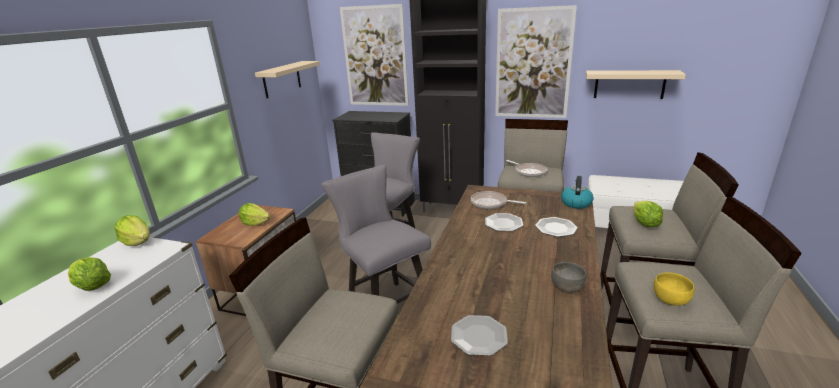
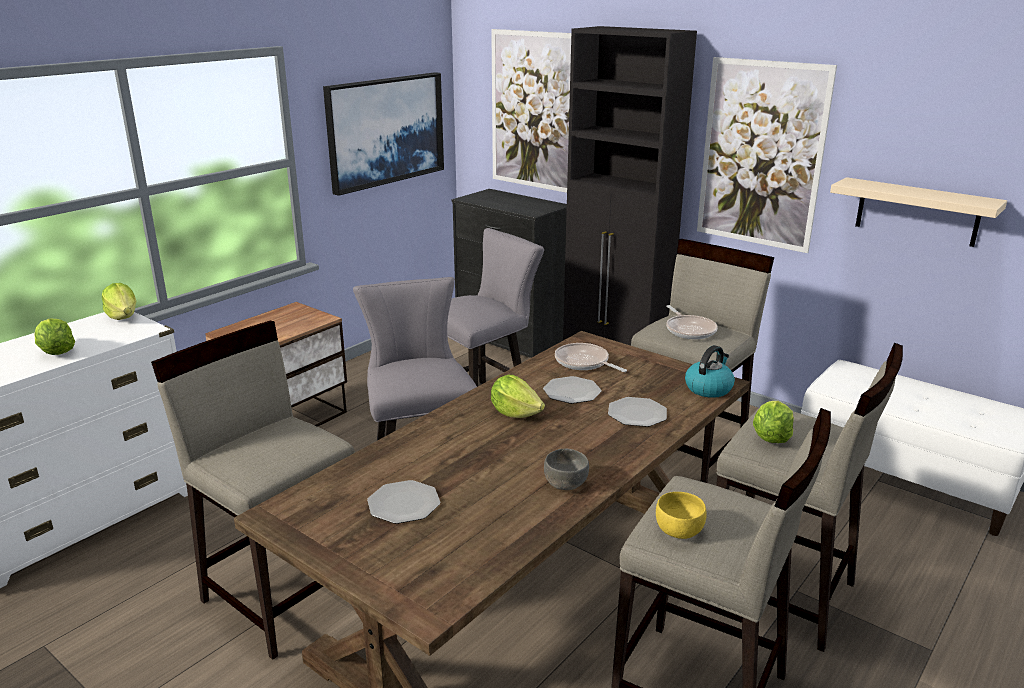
camera: 20 degrees right, 0 degrees up
lettuce [239,203,271,226] -> lettuce moved to [491,375,545,418]
beige shelf [255,61,320,98] -> picture [323,72,444,196]

